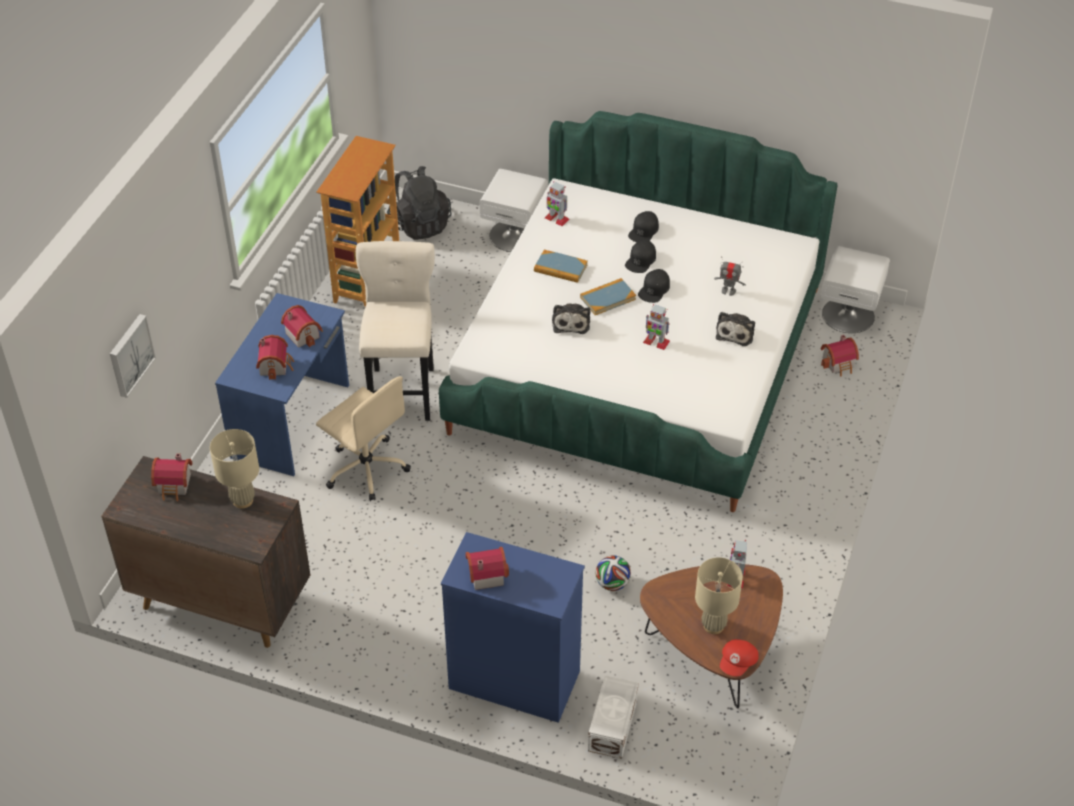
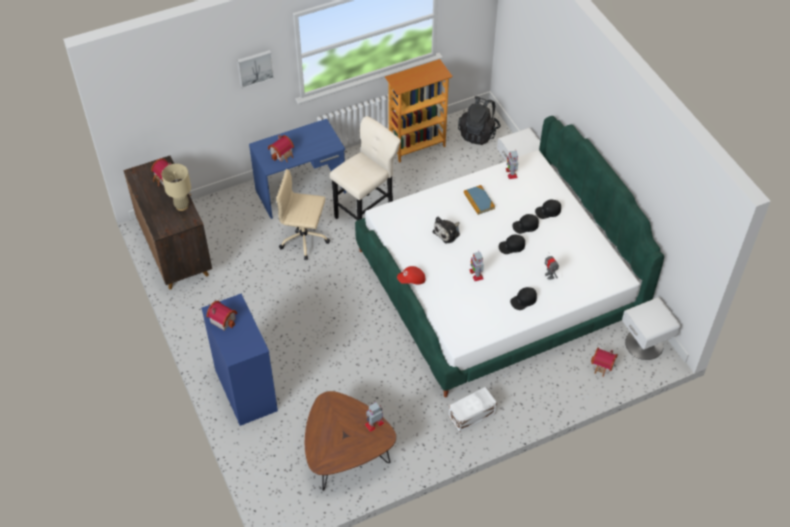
camera: 45 degrees right, 5 degrees up
picture [110,314,156,398] -> picture moved to [237,50,274,89]
toy house [281,305,323,348] -> none
beige office chair [316,376,411,501] -> beige office chair turned 105 degrees clockwise [276,169,330,260]
book [580,278,636,315] -> none
white storage box [588,675,638,759] -> white storage box moved to [449,387,497,432]
football [595,555,631,591] -> none
beige table lamp [695,557,743,634] -> none
plush toy [716,312,755,346] -> black cap [510,287,537,310]
red cap [720,639,759,676] -> red cap moved to [397,266,425,284]

